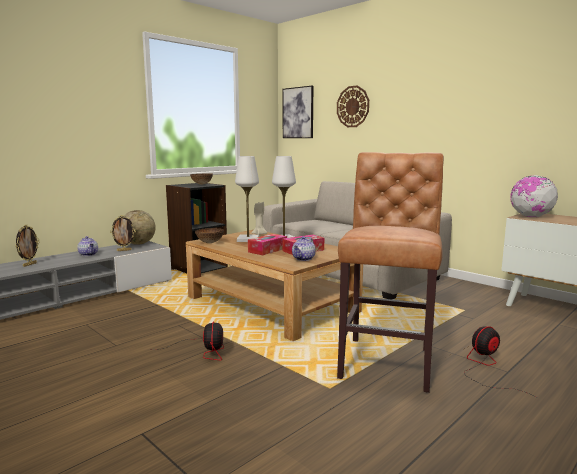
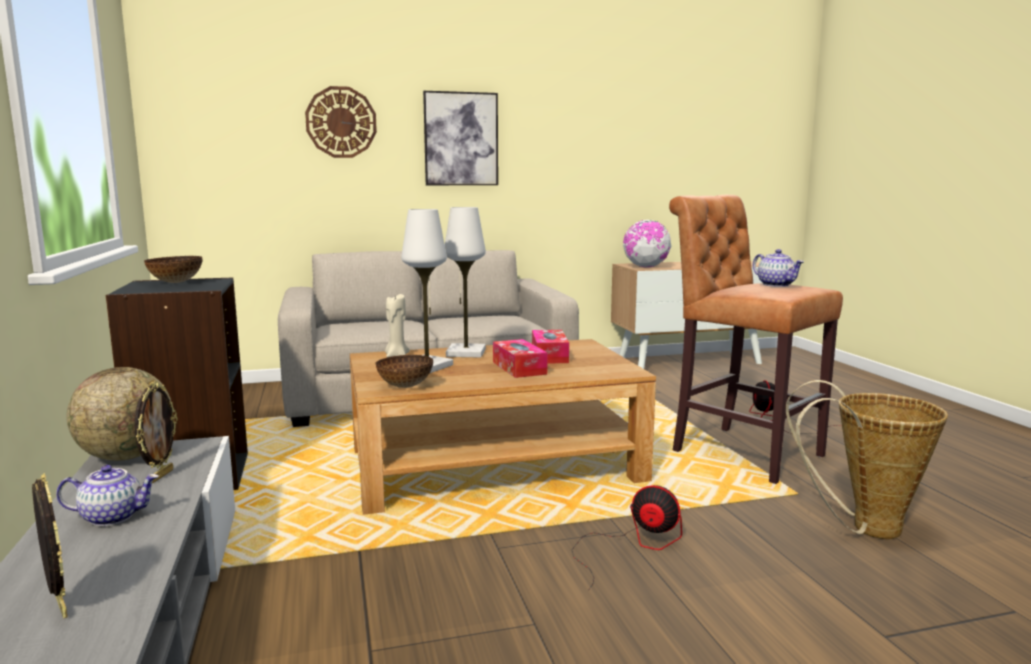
camera: 60 degrees left, 0 degrees up
picture [283,86,313,138] -> picture moved to [423,91,498,185]
teapot [292,236,316,261] -> teapot moved to [753,249,804,287]
none -> basket [786,380,948,539]

